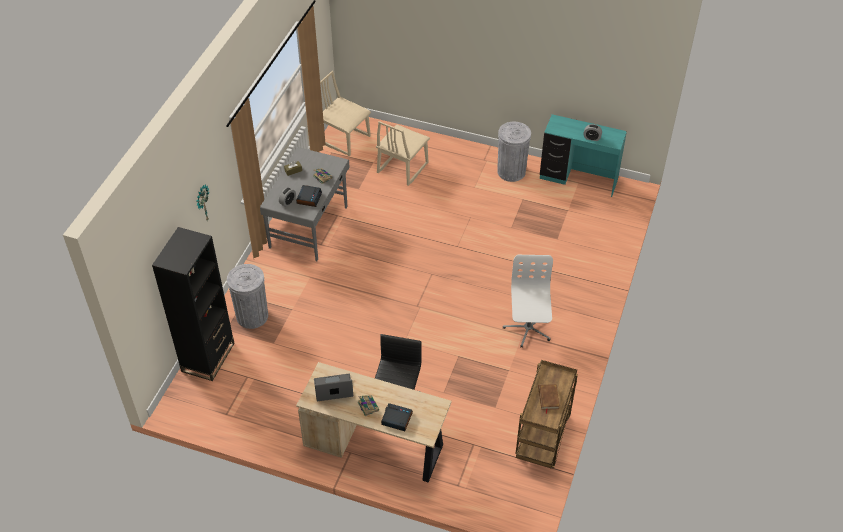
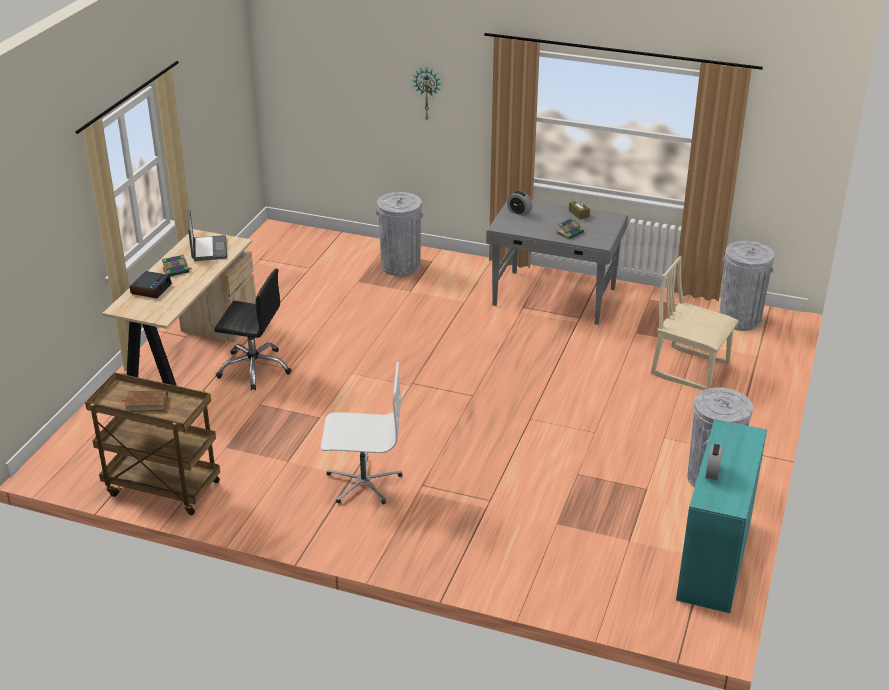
camera: 90 degrees right, 15 degrees down
black bookcase [152,227,234,381] -> none
alarm clock [296,185,322,207] -> none
beige chair [320,71,371,156] -> grey trash can [719,241,775,331]

